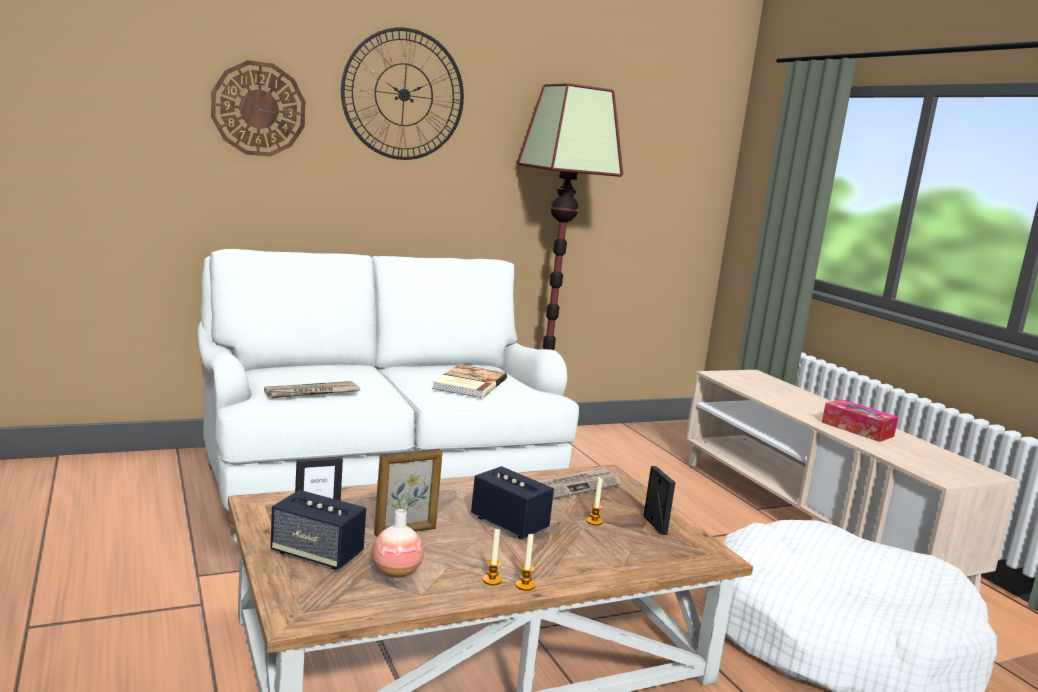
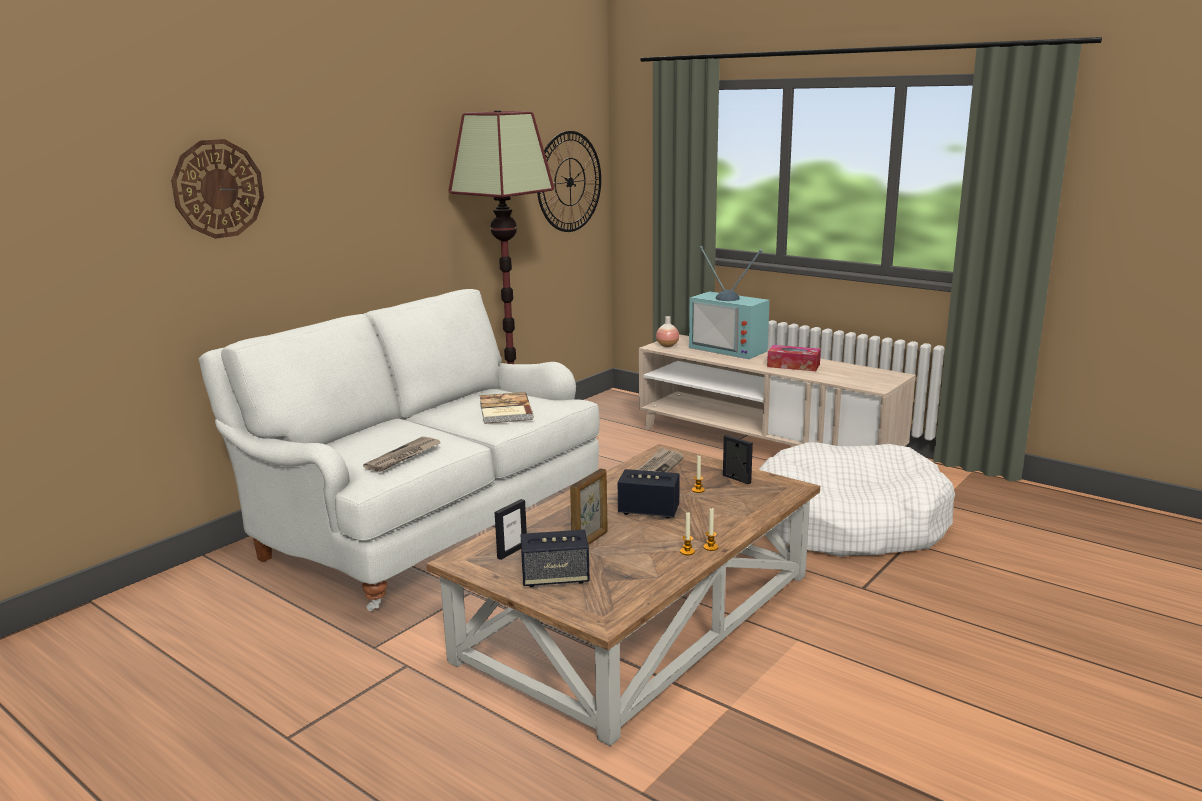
camera: 25 degrees left, 5 degrees up
wall clock [341,27,464,160] -> wall clock moved to [537,131,601,232]
vase [372,509,424,578] -> vase moved to [656,316,679,347]
none -> television [689,246,770,359]

